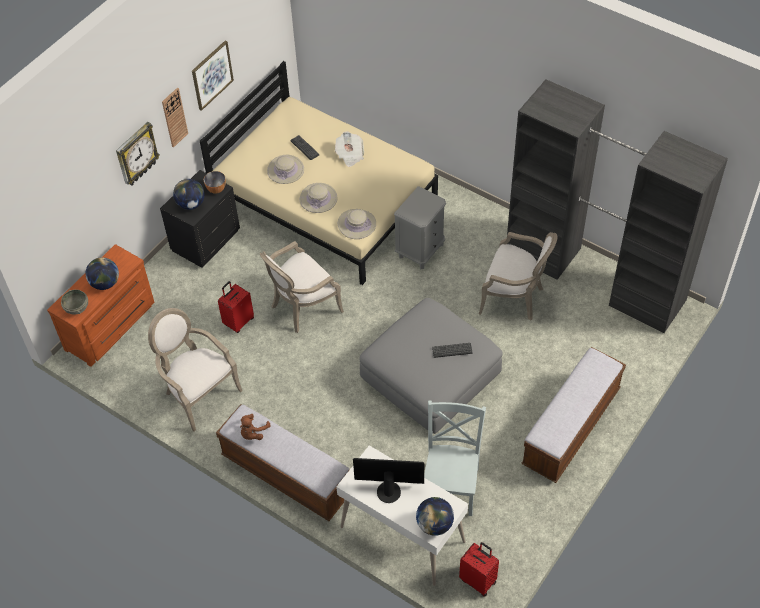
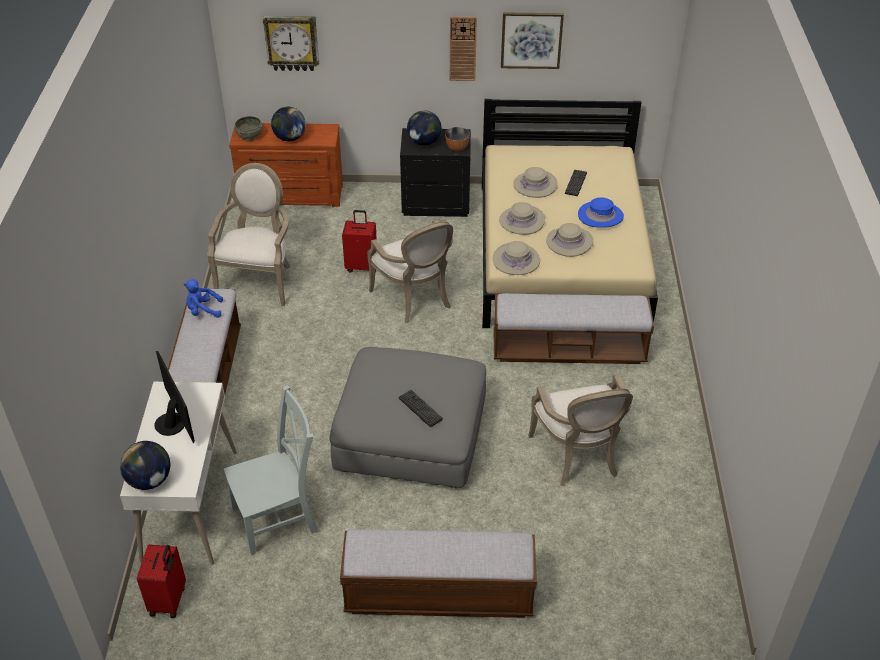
camera: 55 degrees right, 10 degrees down
wall clock [116,122,160,185] -> wall clock moved to [263,16,319,71]
brown plush toy [240,414,270,440] -> blue plush toy [183,279,223,318]
armchair [260,241,344,333] -> armchair turned 135 degrees counterclockwise [367,220,453,323]
newspaper [335,131,364,167] -> blue hat [578,197,624,228]
grey nightstand [394,186,446,269] -> bench [493,293,654,364]
black wardrobe [507,79,728,333] -> none
none -> beige hat [546,223,593,257]

